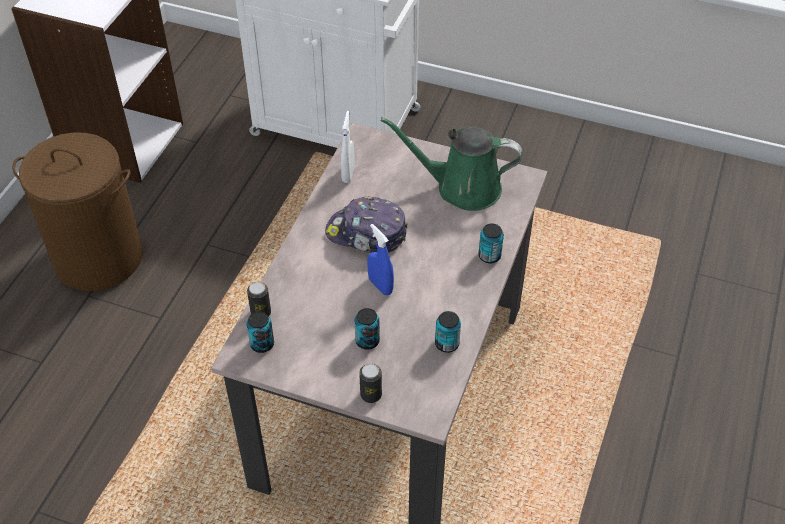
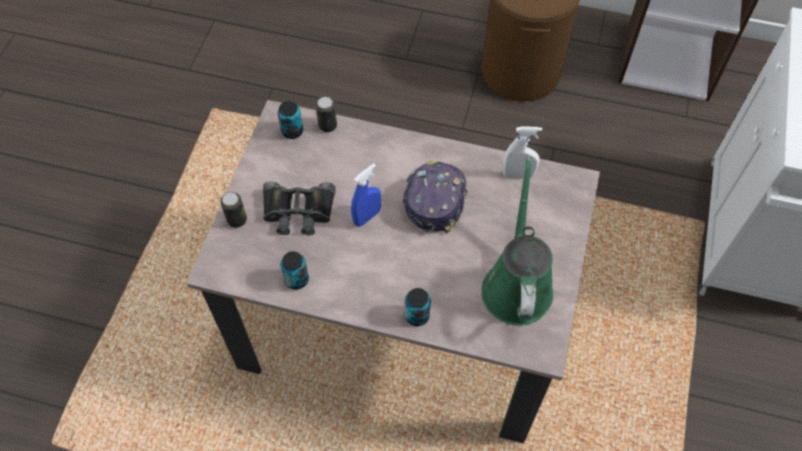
camera: 85 degrees right, 10 degrees up
can [355,308,380,350] -> black binoculars [263,181,336,236]

